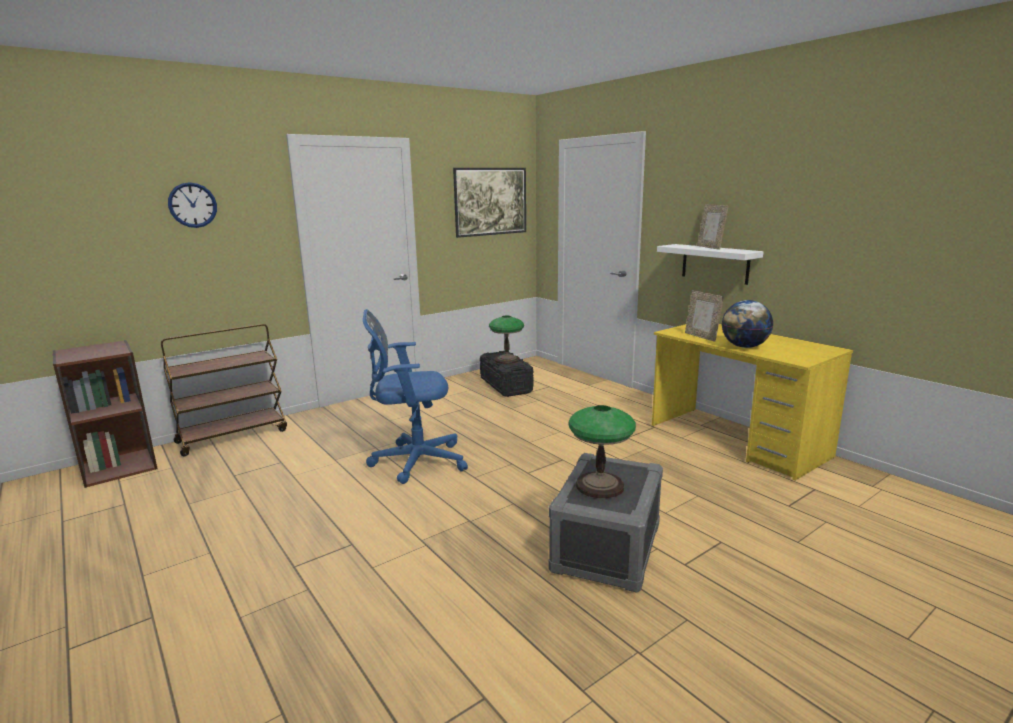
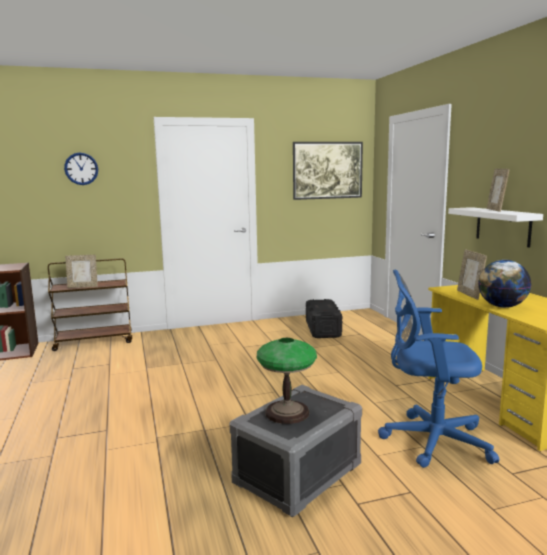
camera: 20 degrees right, 5 degrees down
blue office chair [363,309,468,484] -> blue office chair moved to [378,269,499,468]
table lamp [489,315,524,364] -> none
none -> picture frame [65,255,98,288]

